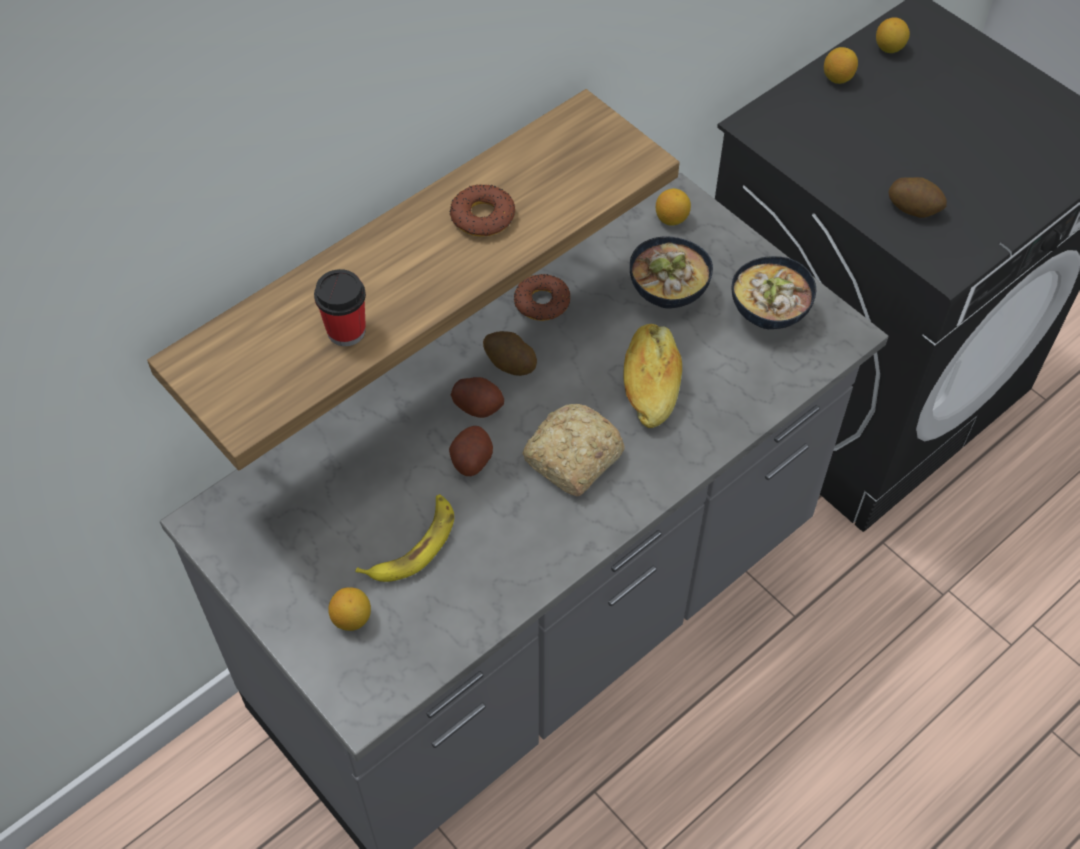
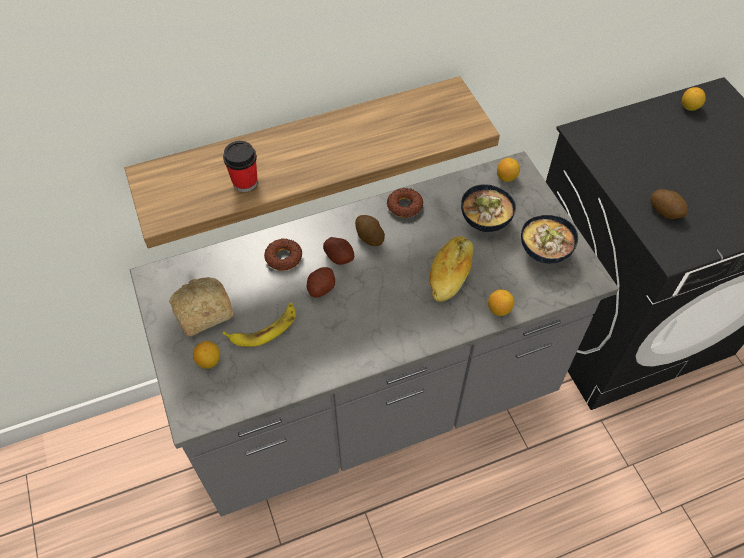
camera: 20 degrees right, 0 degrees up
donut [450,184,515,237] -> donut moved to [264,239,302,271]
bread [522,404,625,496] -> bread moved to [169,277,233,337]
lemon [824,47,858,84] -> lemon moved to [488,289,514,316]

